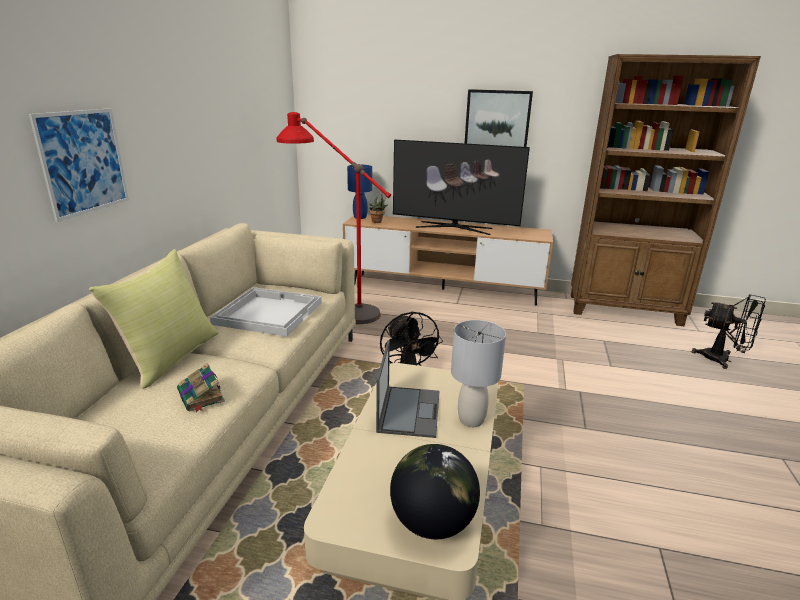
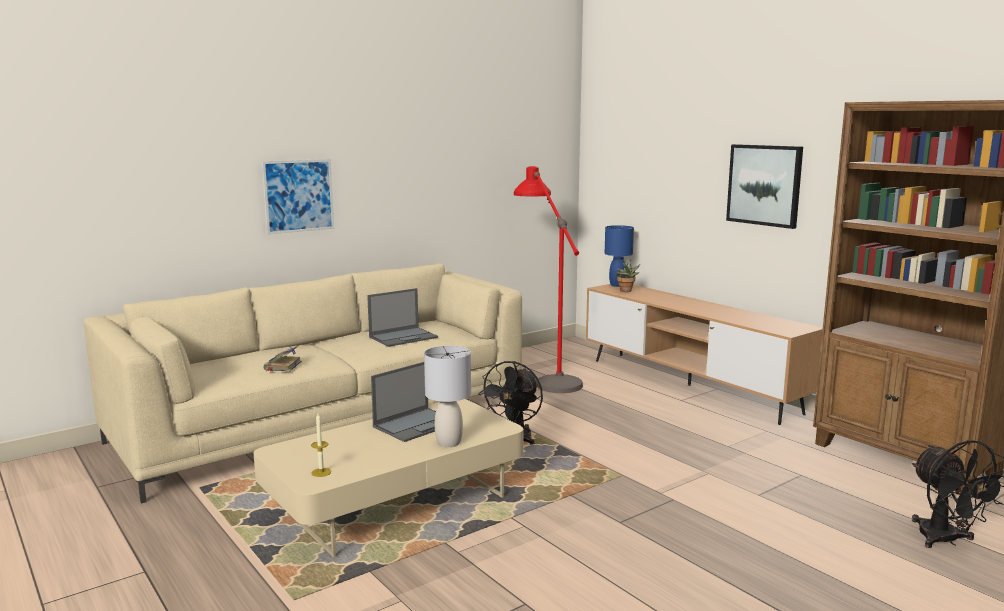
camera: 40 degrees right, 10 degrees down
yellow pillow [89,249,219,389] -> none
white tray [210,287,322,337] -> laptop [367,288,438,347]
globe [390,444,480,539] -> candle [311,414,331,477]
television [393,140,530,235] -> none

